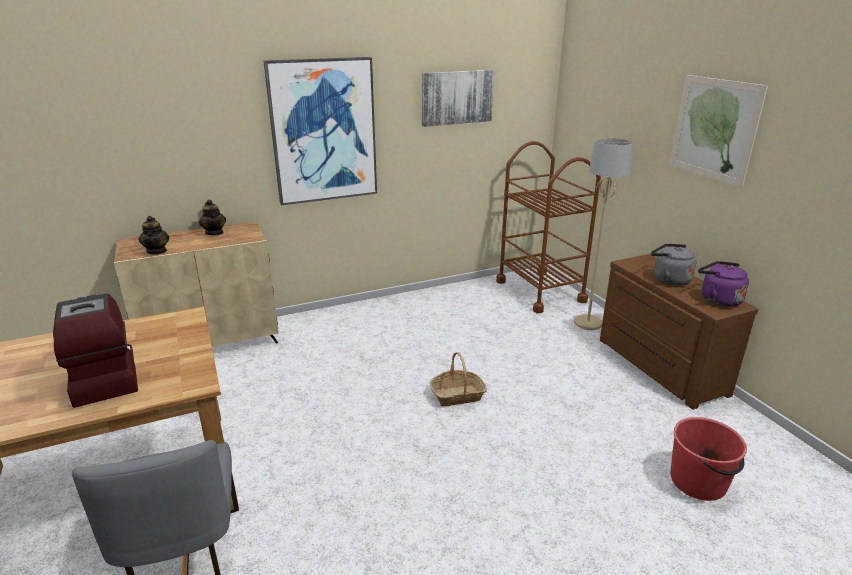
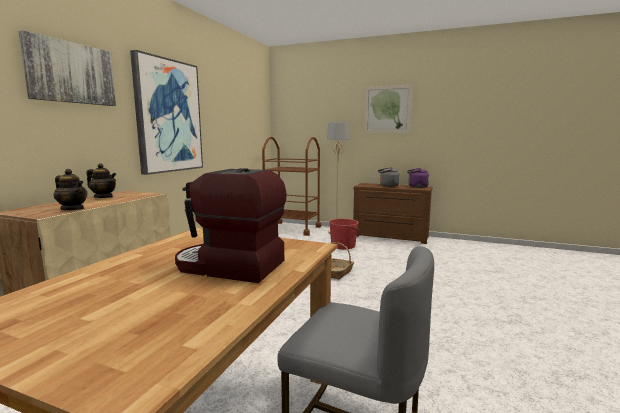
camera: 45 degrees left, 15 degrees down
picture [422,70,494,127] -> picture moved to [19,30,116,106]
red bucket [671,417,747,501] -> red bucket moved to [329,218,359,249]

